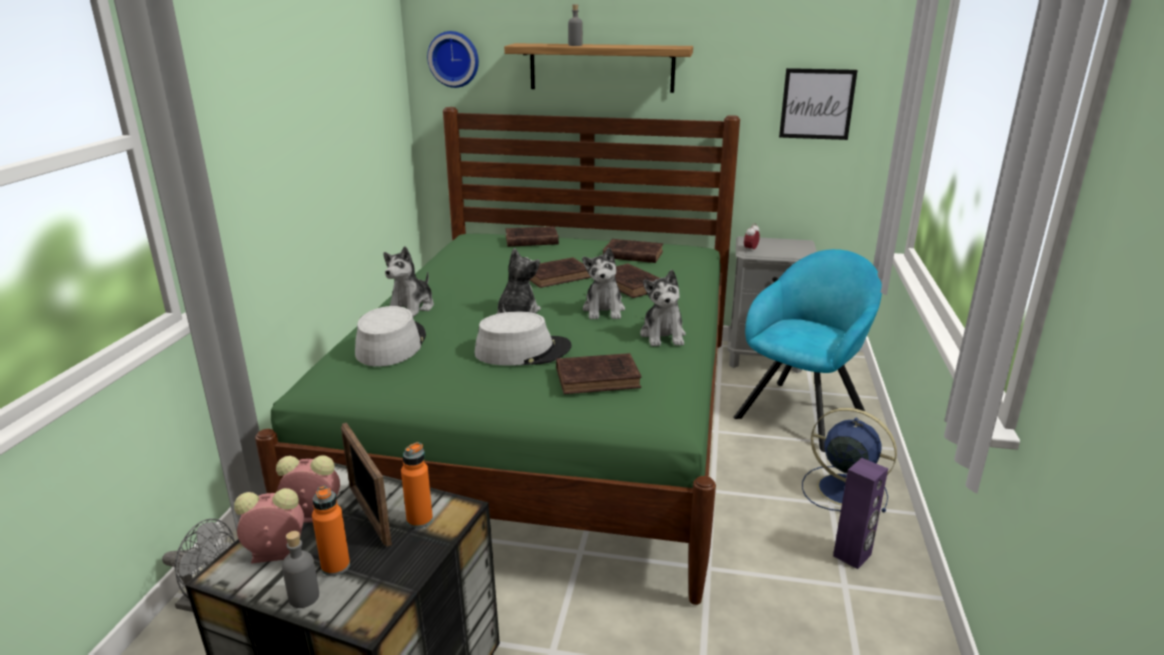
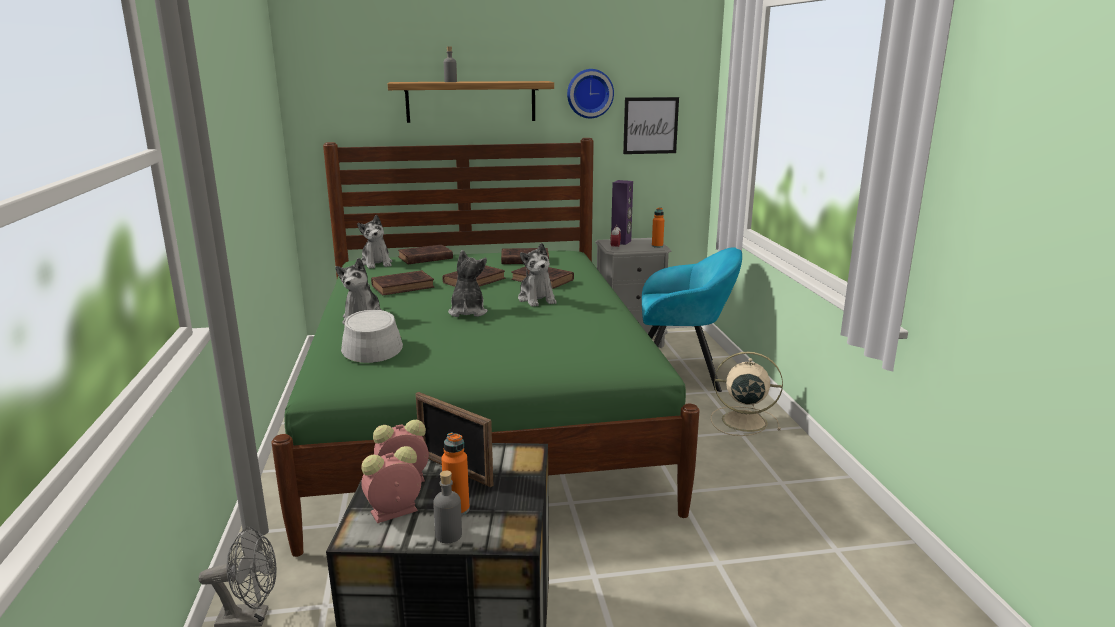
camera: 20 degrees left, 5 degrees down
orange bottle [401,442,433,528] -> orange bottle moved to [652,207,664,248]
wall clock [427,31,479,88] -> wall clock moved to [567,69,614,118]
grey hat [474,312,572,366] -> none
brown book [556,353,642,394] -> brown book moved to [371,270,434,295]
plush toy [640,270,686,347] -> plush toy moved to [357,215,392,269]
turquoise armchair [733,249,882,452] -> turquoise armchair turned 75 degrees clockwise [642,247,742,392]
blue fan [802,408,897,512] -> beige fan [711,352,783,436]
purple speaker [833,458,888,569] -> purple speaker moved to [611,180,633,245]

